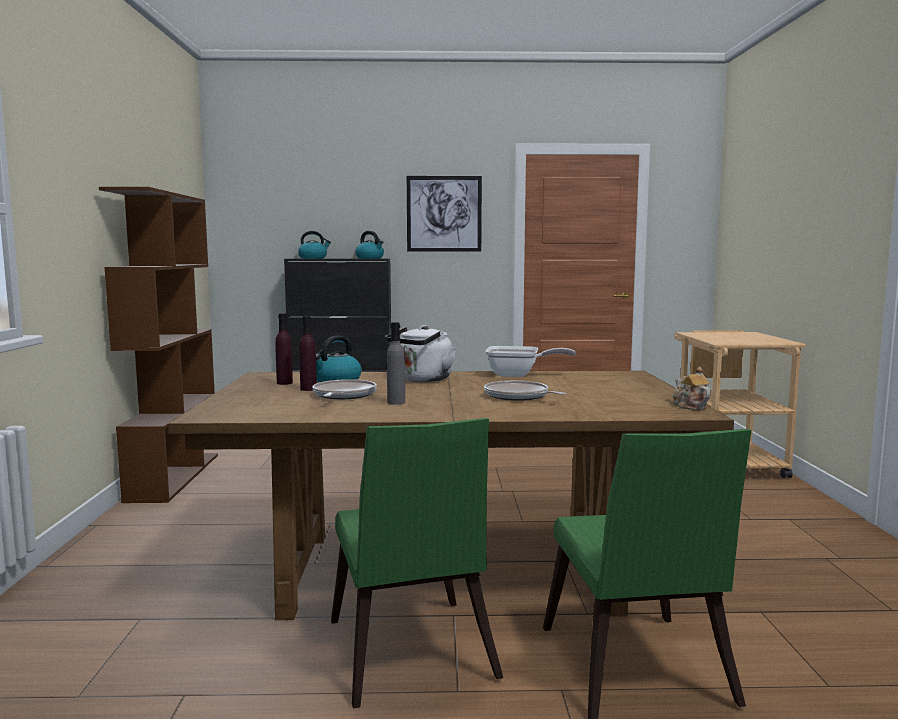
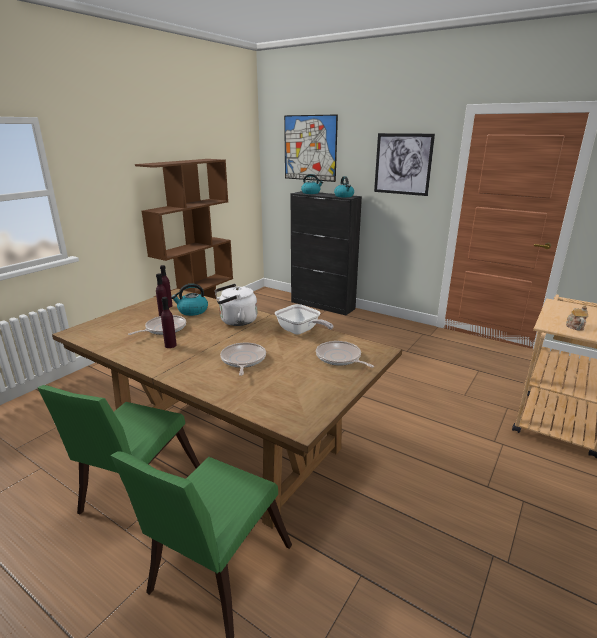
camera: 35 degrees right, 15 degrees up
grey bottle [387,322,405,405] -> purple bottle [161,297,177,348]
teapot [673,367,711,410] -> teapot moved to [566,305,588,331]
none -> picture [284,115,338,182]
none -> frying pan [316,341,374,368]

